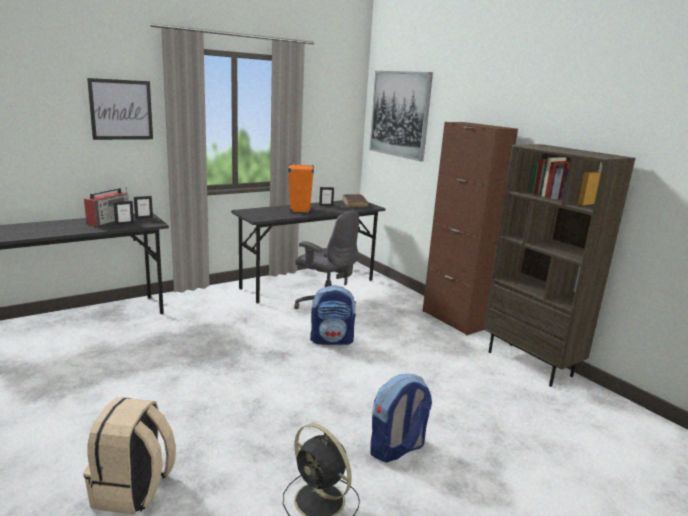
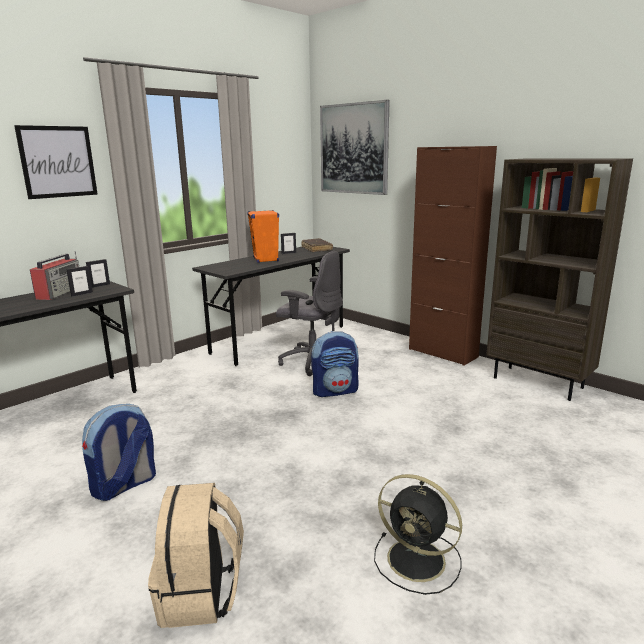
camera: 10 degrees left, 0 degrees up
backpack [370,374,432,463] -> backpack moved to [82,404,156,501]

